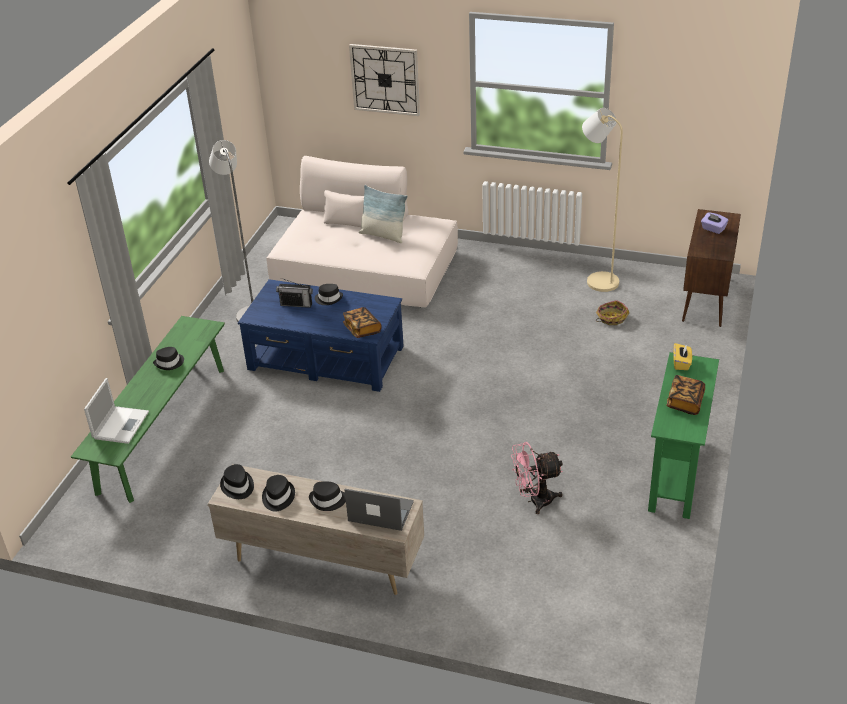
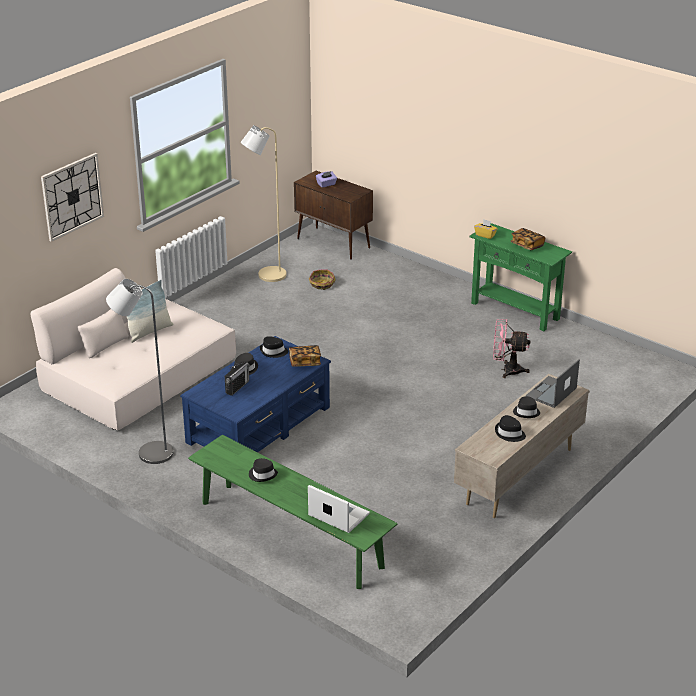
camera: 70 degrees left, 5 degrees down
black hat [220,464,254,499] -> black hat moved to [260,336,288,358]
pink fan [511,442,563,514] -> pink fan turned 90 degrees clockwise [493,319,531,378]

